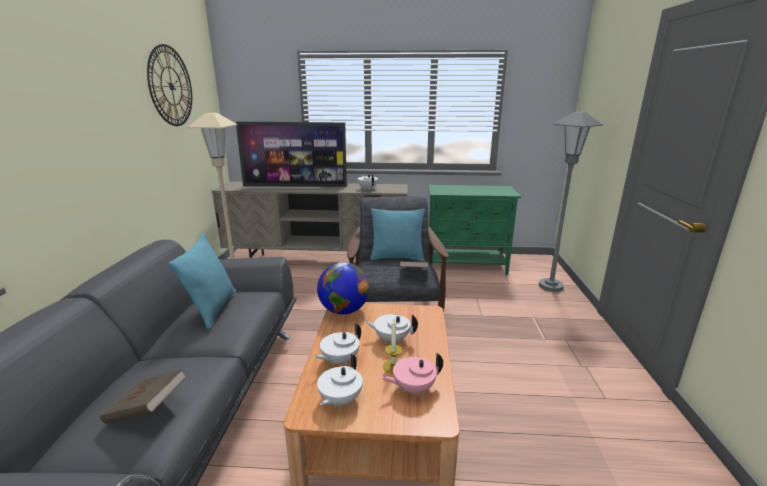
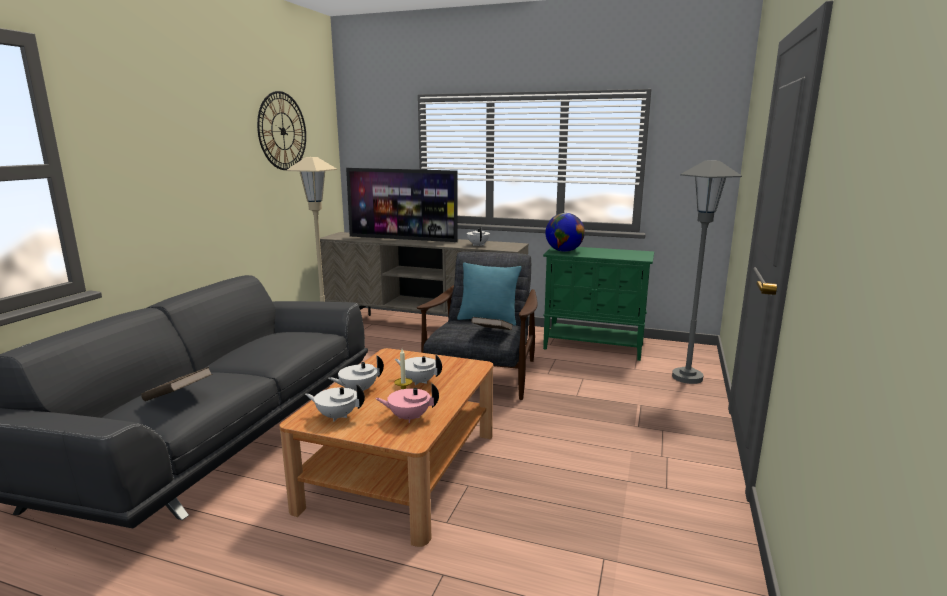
camera: 15 degrees right, 5 degrees down
turquoise pillow [169,233,236,330] -> none
globe [317,262,369,315] -> globe moved to [545,213,585,252]
white teapot [317,354,363,408] -> white teapot turned 60 degrees clockwise [305,384,365,422]

